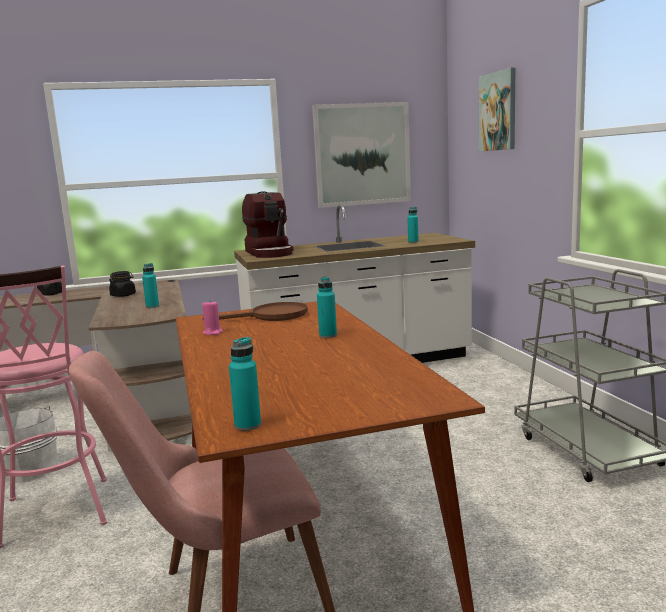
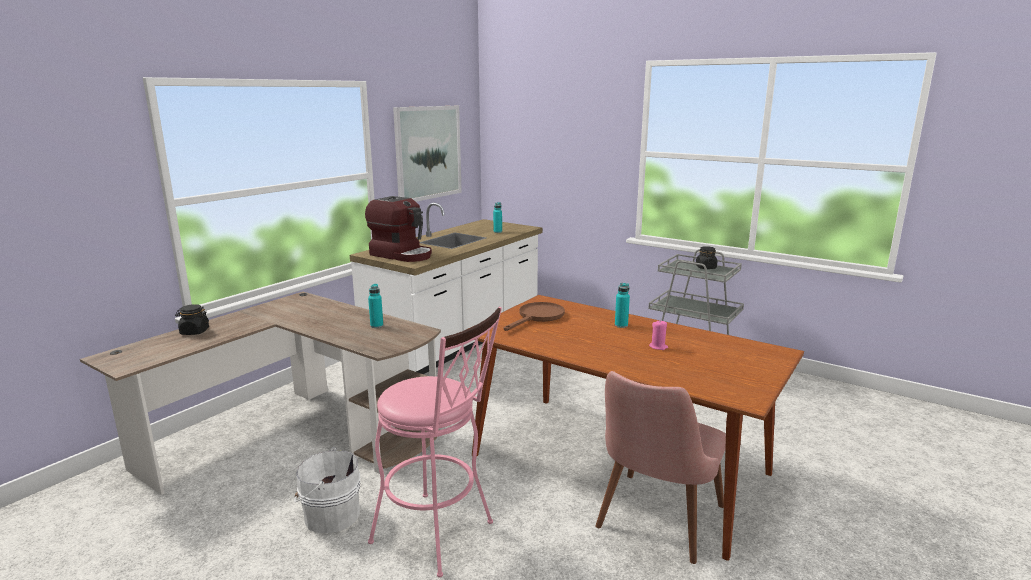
camera: 40 degrees left, 5 degrees up
black jar [109,271,136,297] -> black jar moved to [696,246,717,269]
pink candle [202,302,223,335] -> pink candle moved to [649,320,668,350]
turquoise bottle [229,337,261,431] -> none
picture [479,67,515,151] -> none

